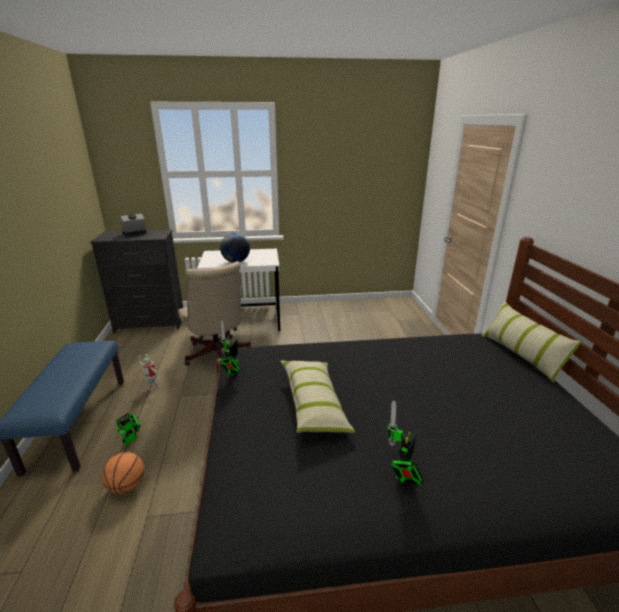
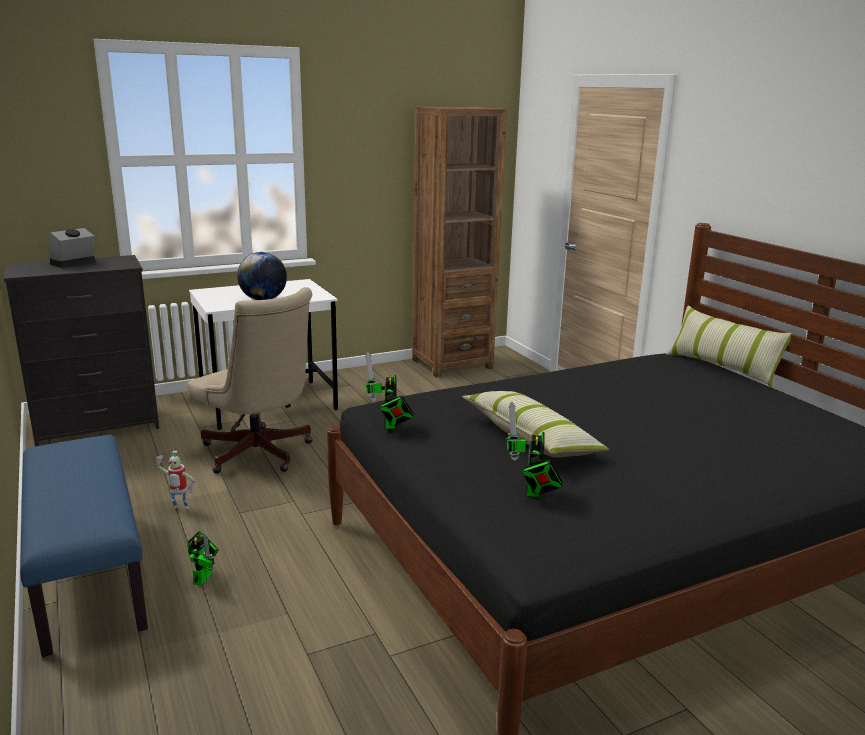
camera: 20 degrees left, 5 degrees down
basketball [102,452,144,494] -> none
toy robot [387,400,424,485] -> toy robot moved to [507,402,563,497]
none -> brown bookcase [412,106,507,377]

